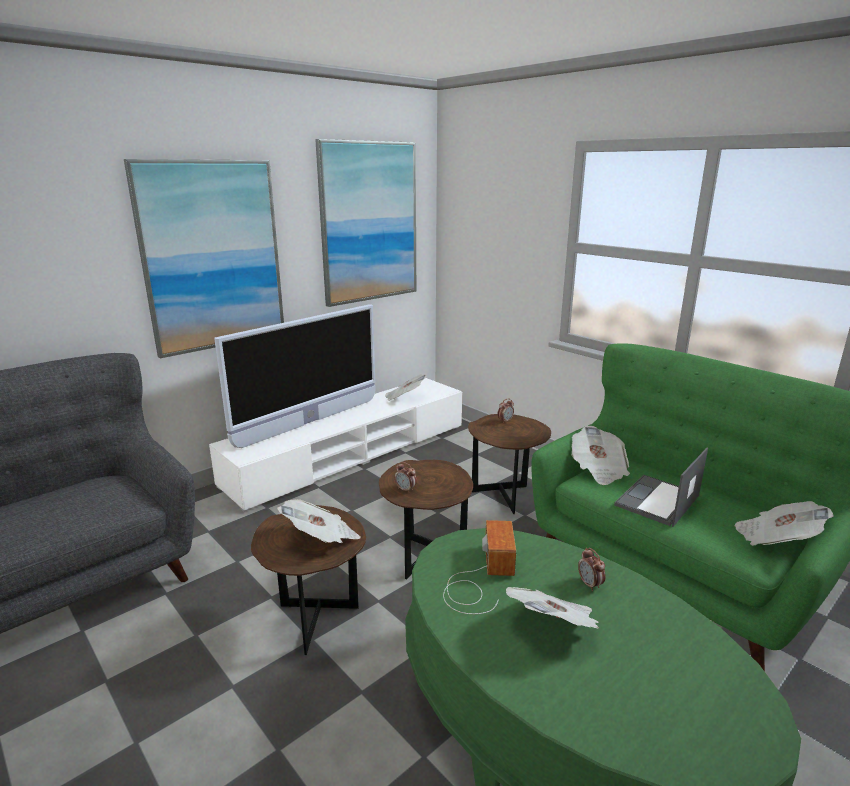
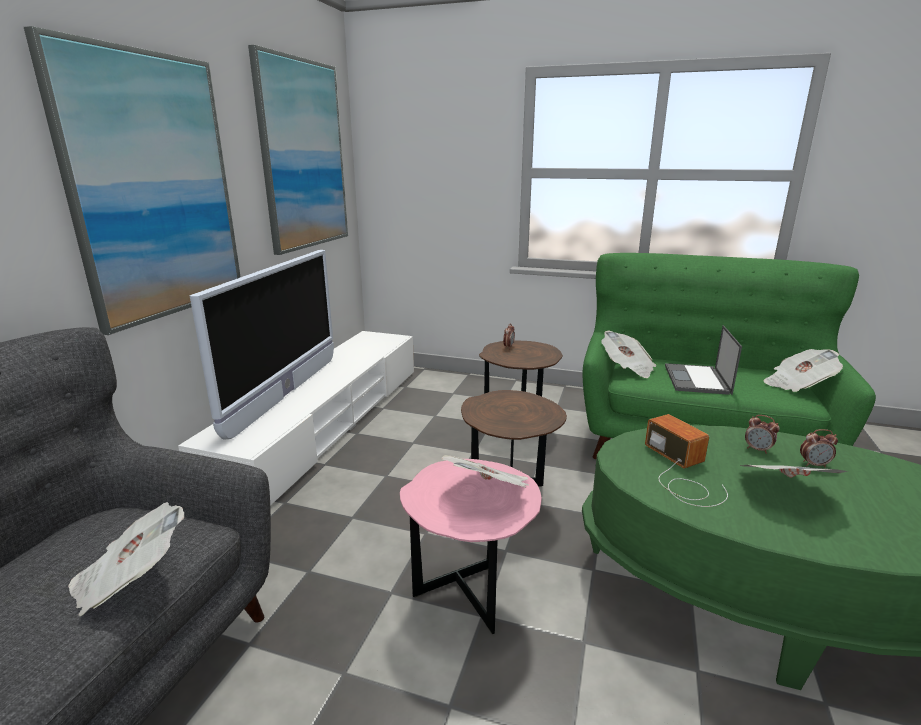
camera: 30 degrees left, 0 degrees up
brown side table [251,505,366,655] -> pink side table [400,459,542,634]
newspaper [385,374,427,401] -> newspaper moved to [68,502,184,616]
alarm clock [395,462,417,493] -> alarm clock moved to [800,429,838,468]

